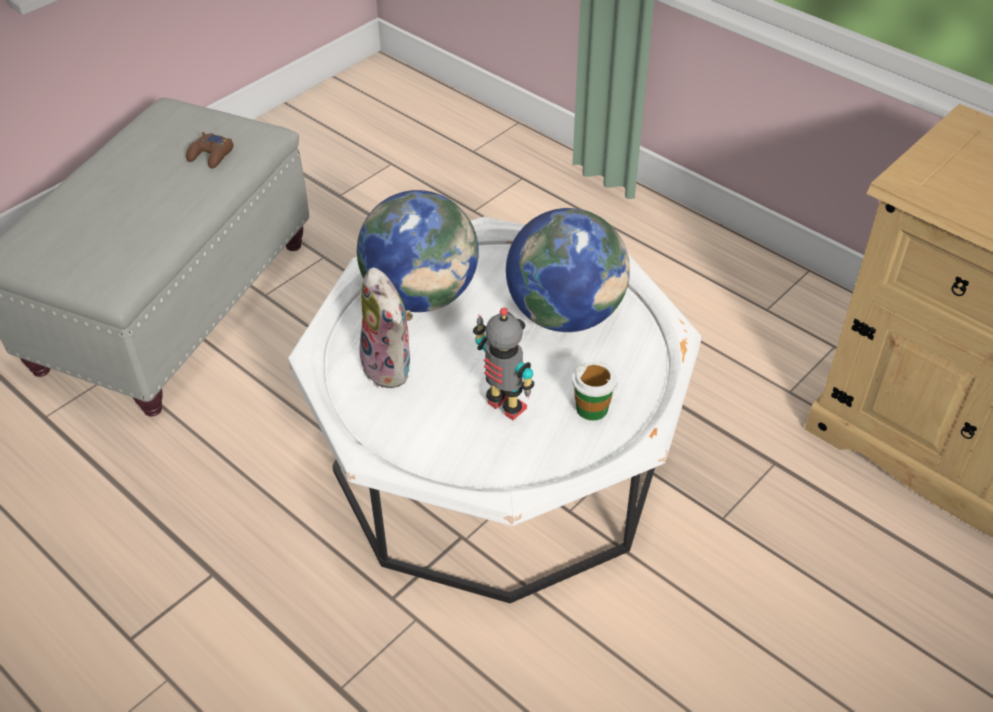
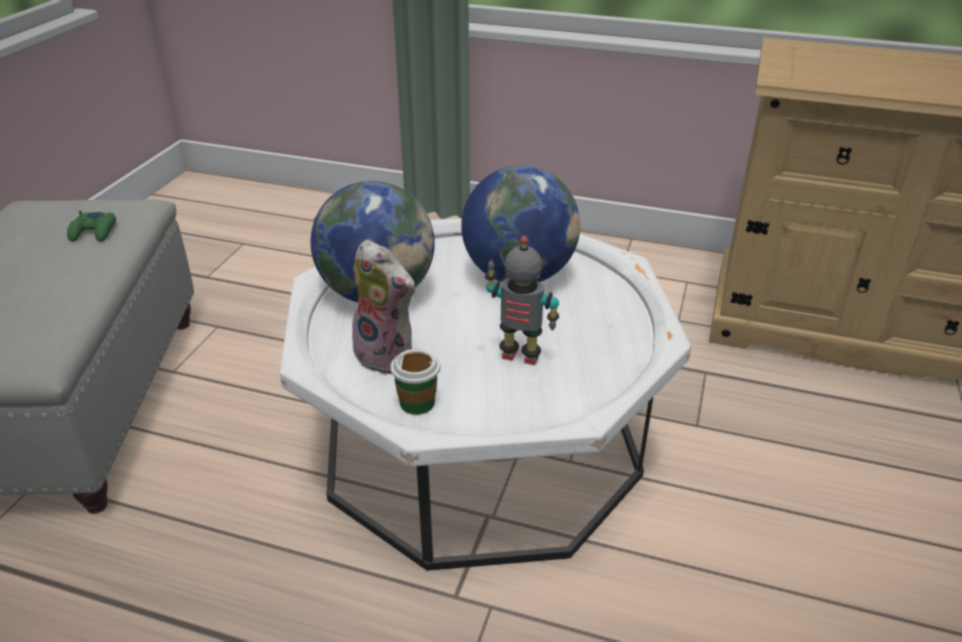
camera: 25 degrees left, 10 degrees down
brown game controller [186,132,234,169] -> green game controller [67,211,116,242]
cup [572,362,618,421] -> cup moved to [391,349,441,415]

